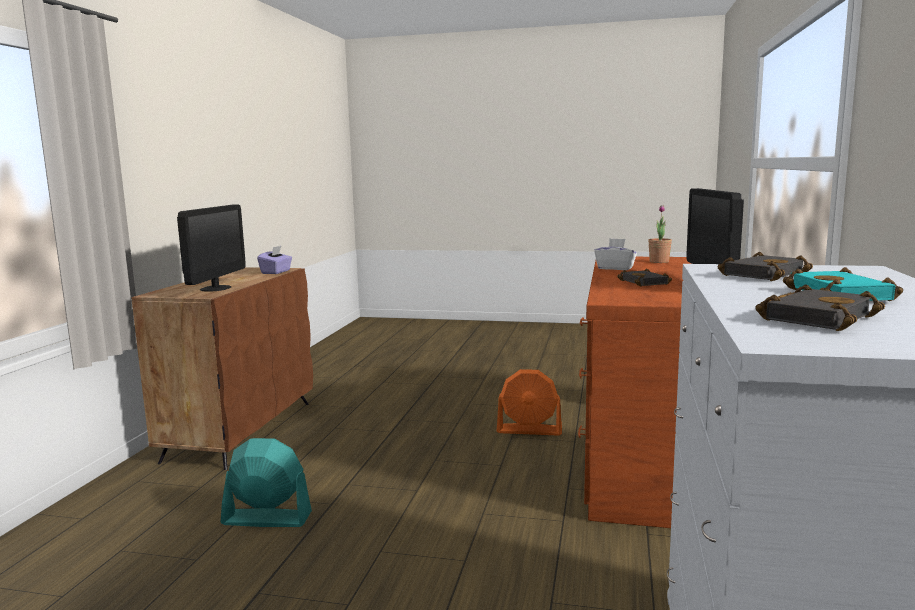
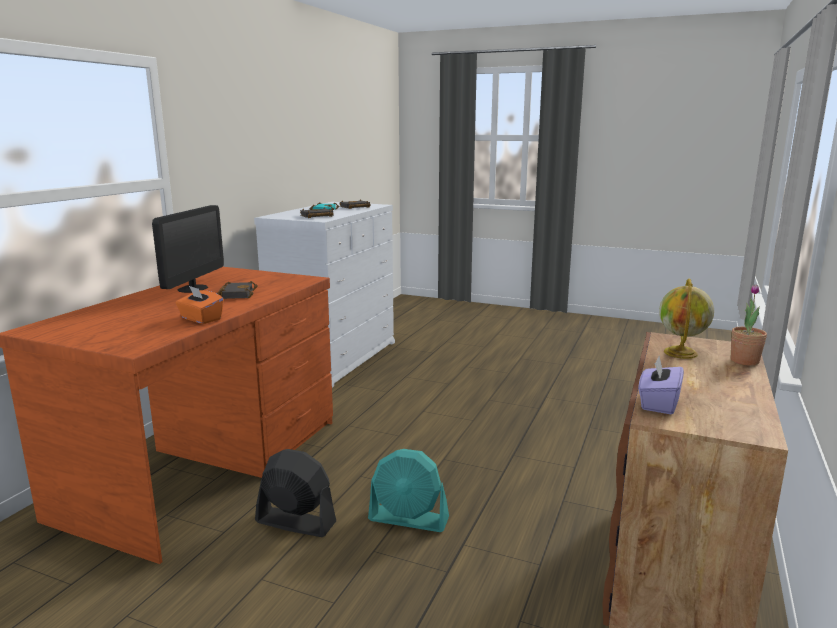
camera: 170 degrees left, 5 degrees up
monitor [177,205,246,292] -> globe [659,278,714,359]
turquoise fan [221,438,312,527] -> turquoise fan moved to [368,449,449,532]
orange fan [497,369,562,436] -> black fan [255,449,336,537]
white tissue box [594,238,637,270] -> orange tissue box [176,286,224,324]
potted plant [648,205,672,263] -> potted plant moved to [731,284,767,366]

